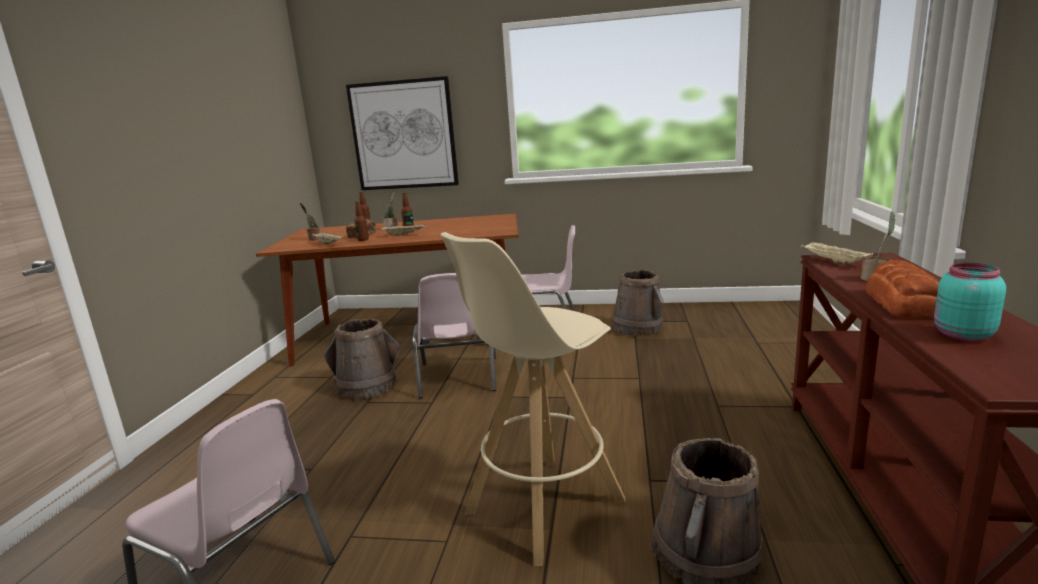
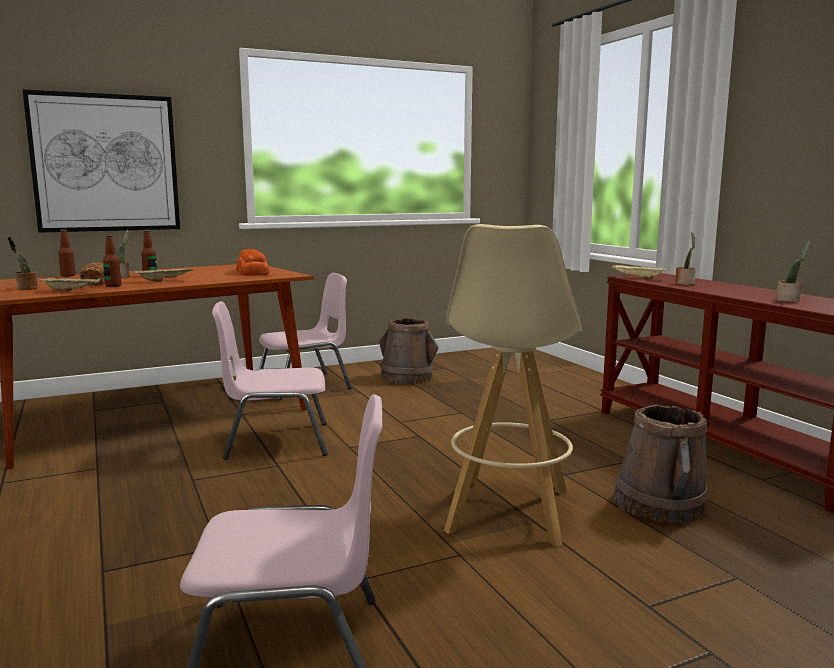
camera: 35 degrees left, 5 degrees down
brown bucket [324,319,399,399] -> none
pink chair [413,273,496,398] -> pink chair turned 120 degrees clockwise [212,301,328,460]
bread [865,260,939,319] -> bread moved to [236,249,270,276]
turquoise jar [934,263,1006,341] -> potted plant [776,241,810,302]

